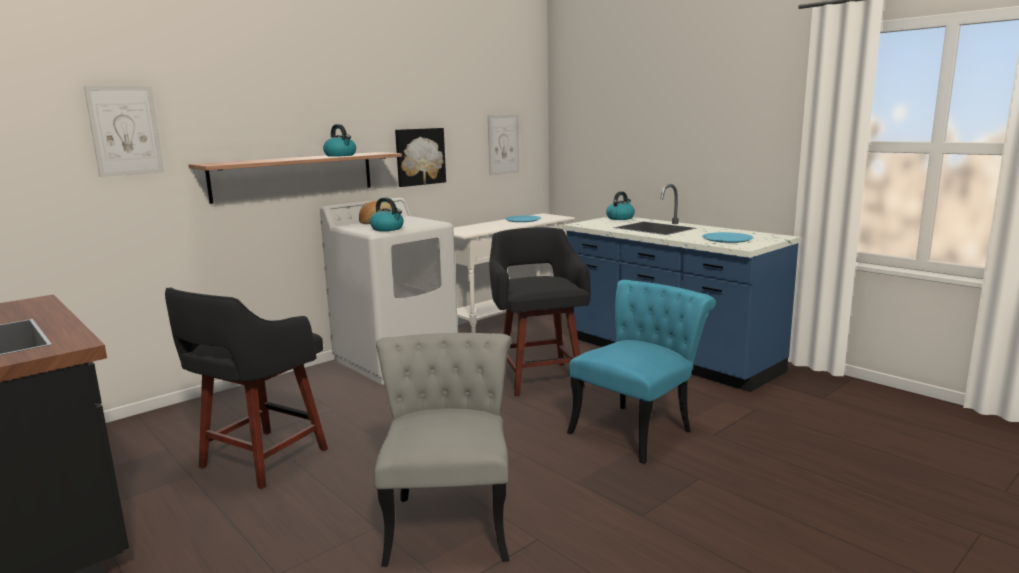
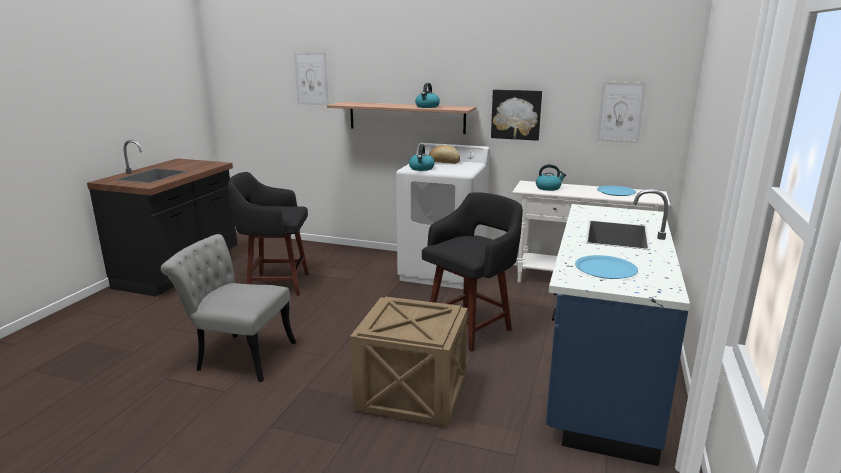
camera: 60 degrees right, 5 degrees up
grey chair [374,333,511,567] -> grey chair turned 135 degrees counterclockwise [161,234,296,382]
turquoise chair [567,280,716,464] -> crate [350,297,468,426]
kettle [606,192,635,220] -> kettle moved to [536,164,566,191]

